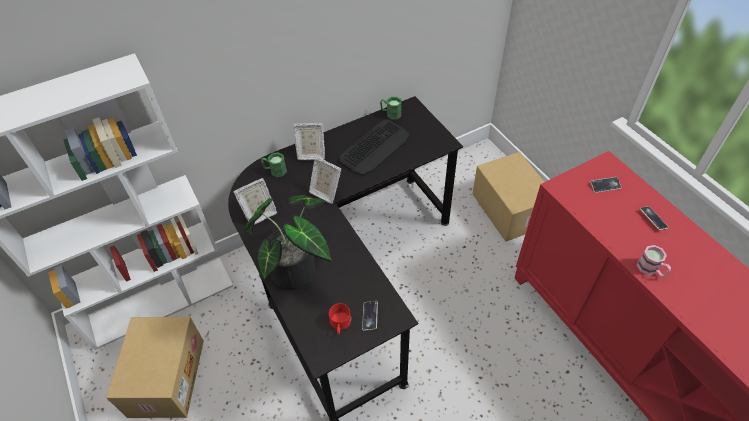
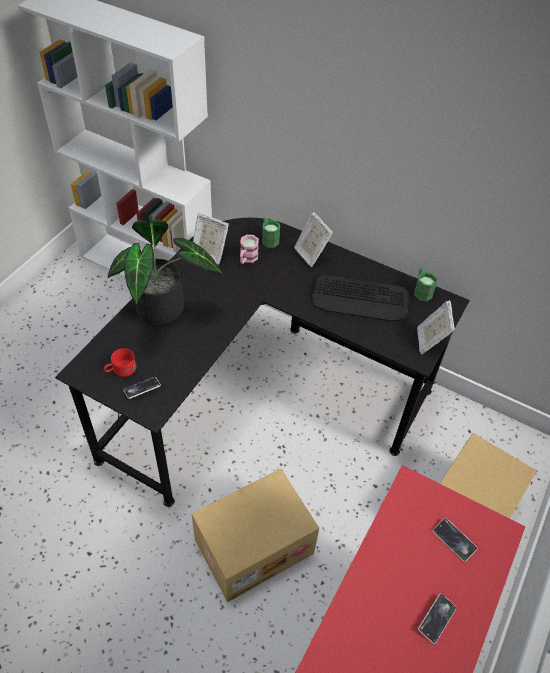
camera: 55 degrees right, 0 degrees up
cardboard box [106,317,204,418] -> cardboard box moved to [192,469,319,602]
picture frame [309,157,341,204] -> picture frame moved to [417,300,455,354]
pink mug [637,245,671,277] -> pink mug moved to [240,235,259,264]

